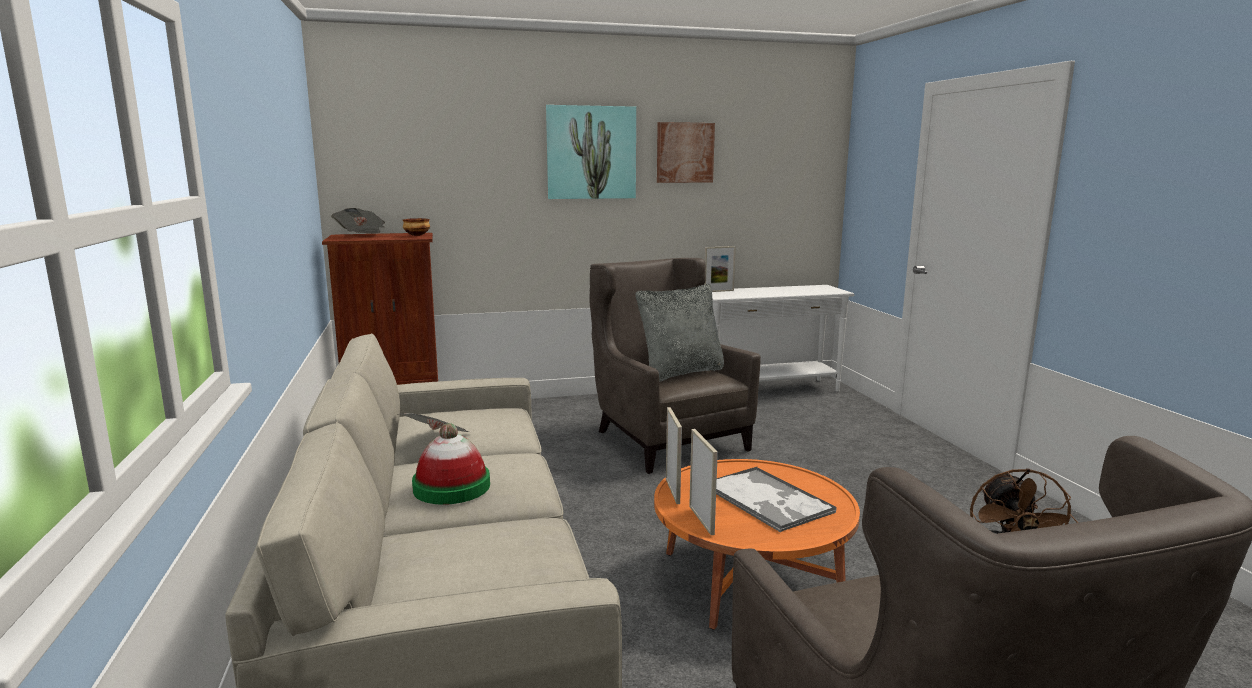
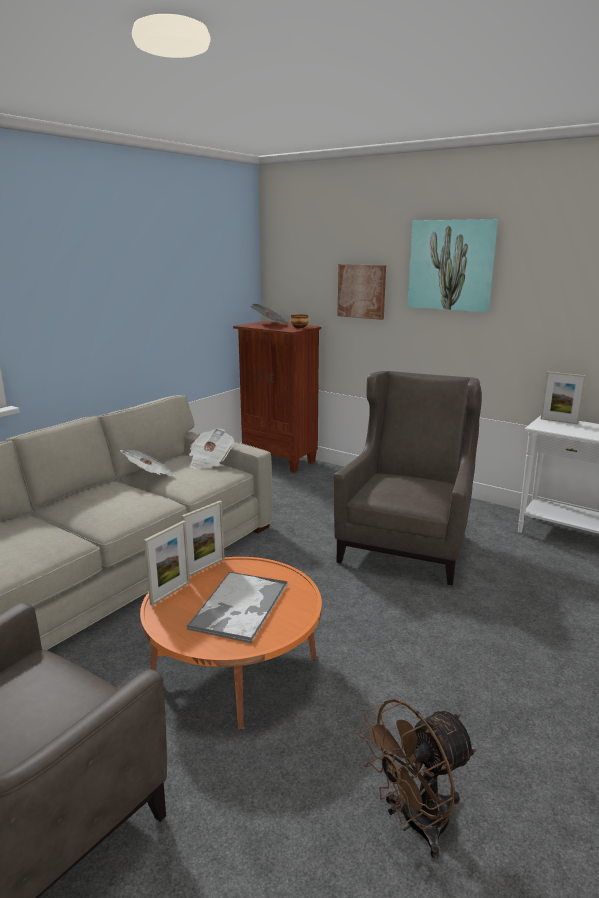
camera: 50 degrees right, 5 degrees up
hat [412,423,490,505] -> none
grey pillow [635,284,724,382] -> none
picture [657,122,715,183] -> picture moved to [337,264,386,320]
none -> newspaper [189,428,235,469]

